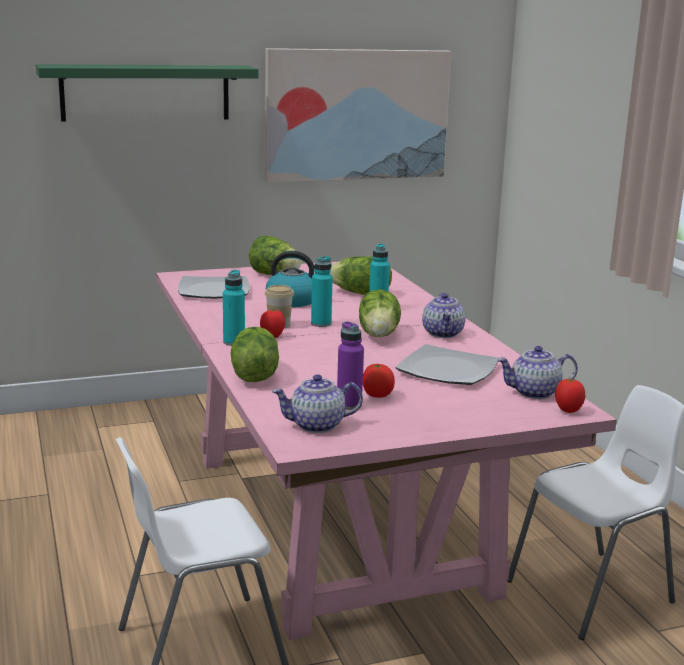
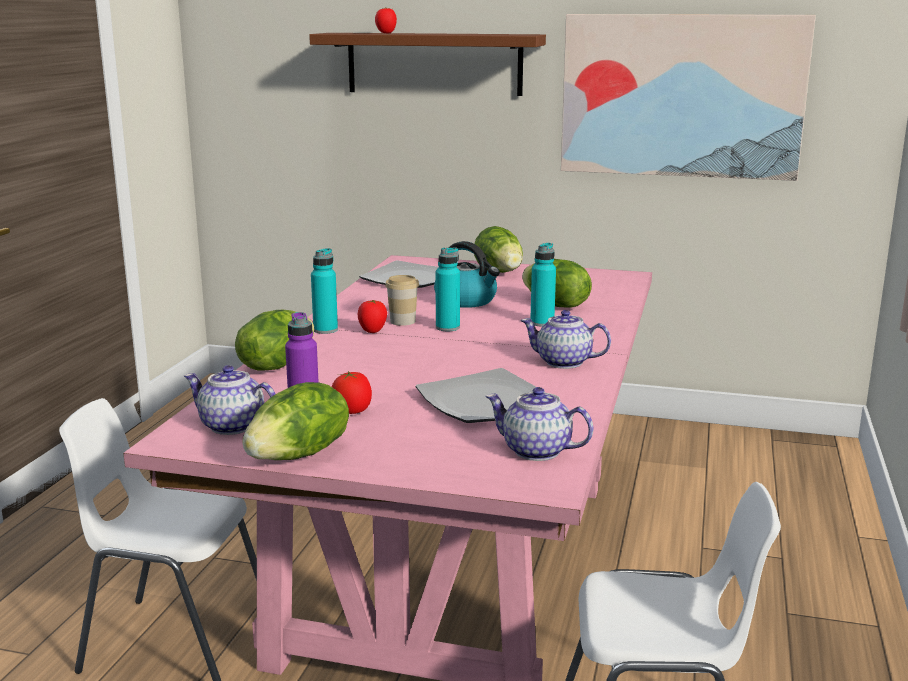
camera: 35 degrees right, 0 degrees up
green shelf [36,64,259,121] -> brown shelf [309,33,546,96]
lettuce [359,290,401,337] -> lettuce moved to [242,382,349,460]
teapot [422,293,465,338] -> teapot turned 75 degrees clockwise [521,310,611,369]
tomato [555,378,585,413] -> tomato moved to [375,7,397,34]

